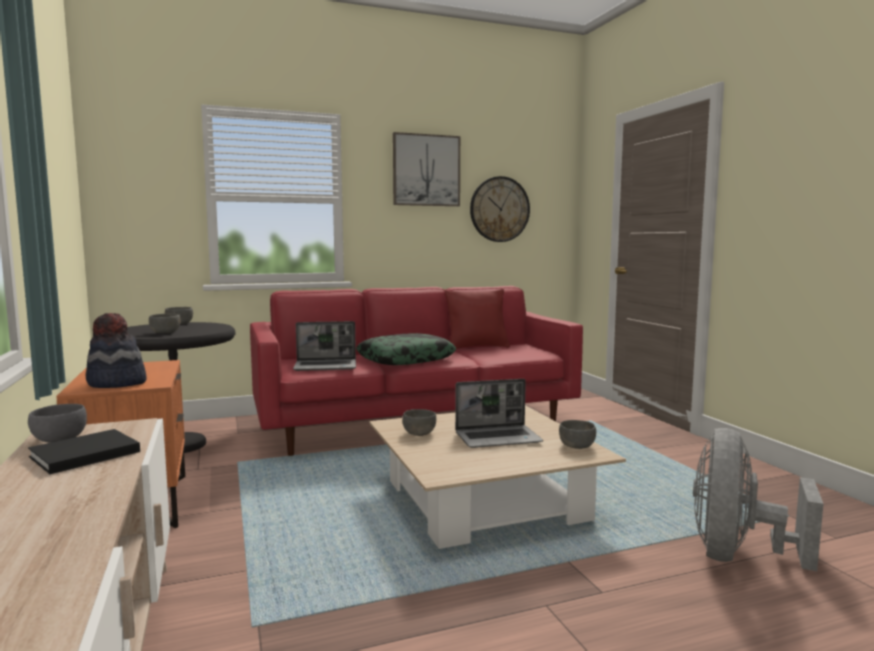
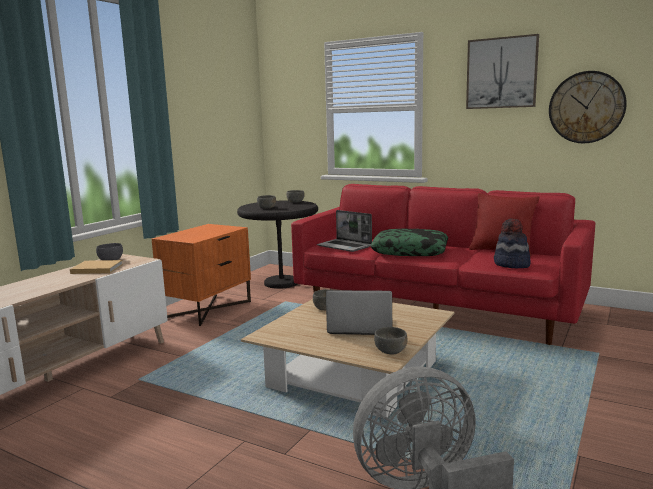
camera: 50 degrees right, 5 degrees up
black book [28,429,140,474] -> beige book [70,260,123,274]
hat [85,313,147,388] -> hat moved to [494,218,531,268]
laptop [455,379,543,448] -> laptop turned 150 degrees clockwise [326,290,393,335]

